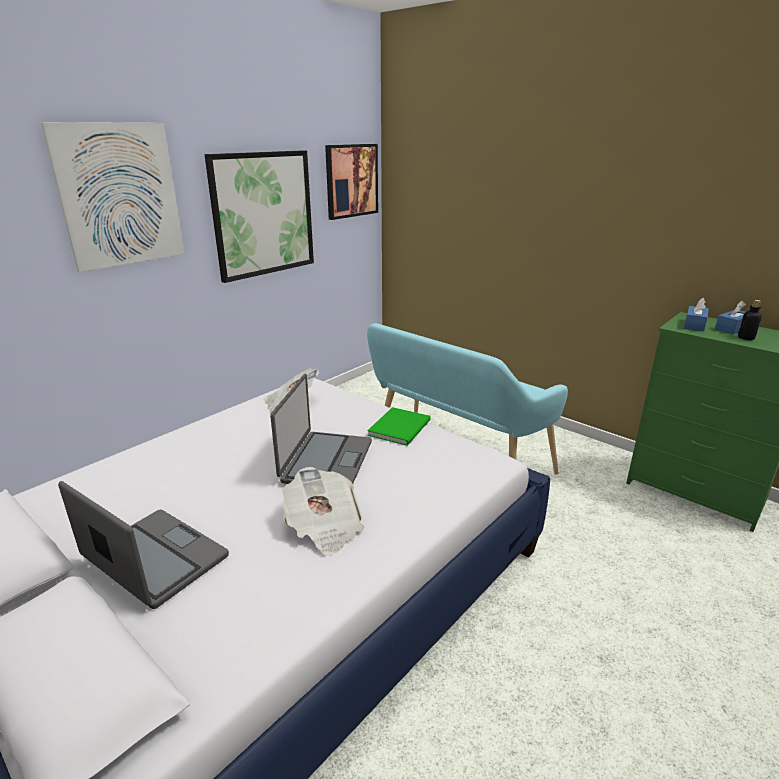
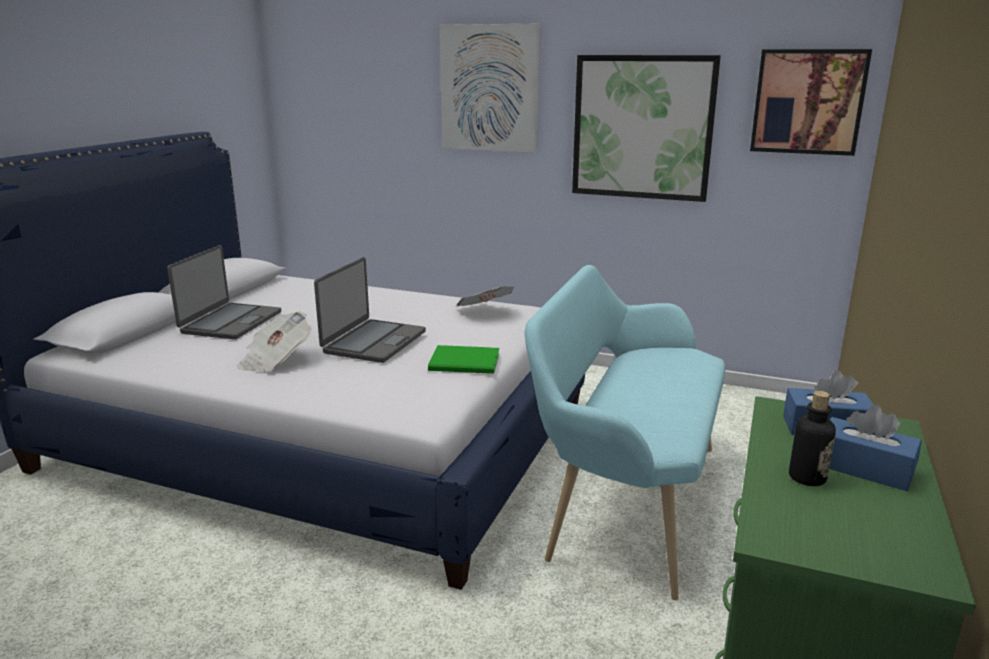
camera: 70 degrees right, 5 degrees down
laptop [270,374,372,484] -> laptop turned 60 degrees counterclockwise [314,257,426,363]

